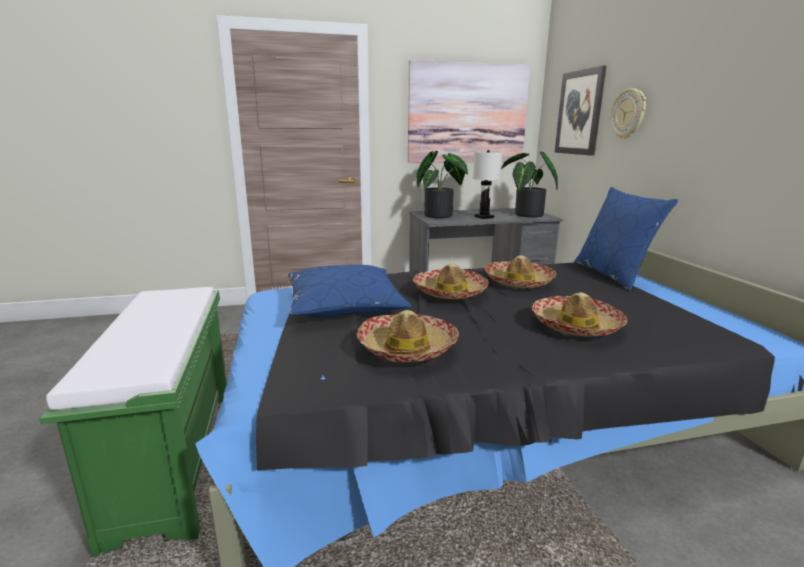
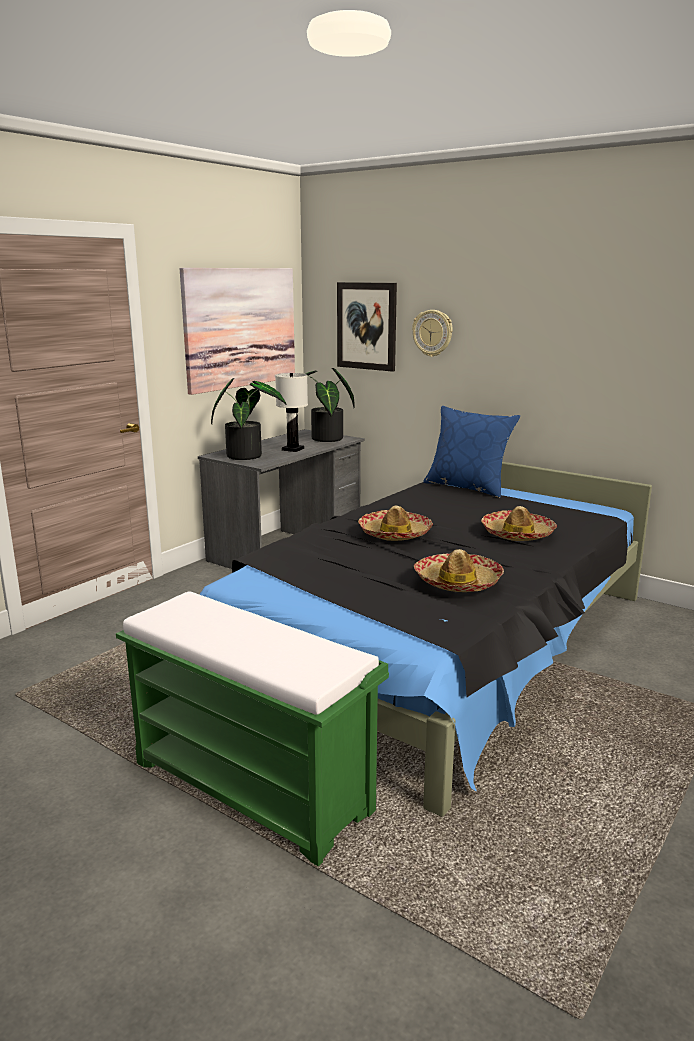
camera: 40 degrees left, 0 degrees up
blue pillow [288,265,411,317] -> none
hat [484,255,556,288] -> none

